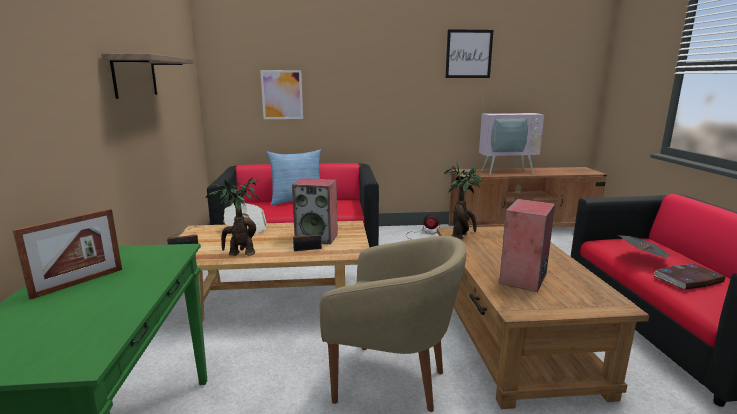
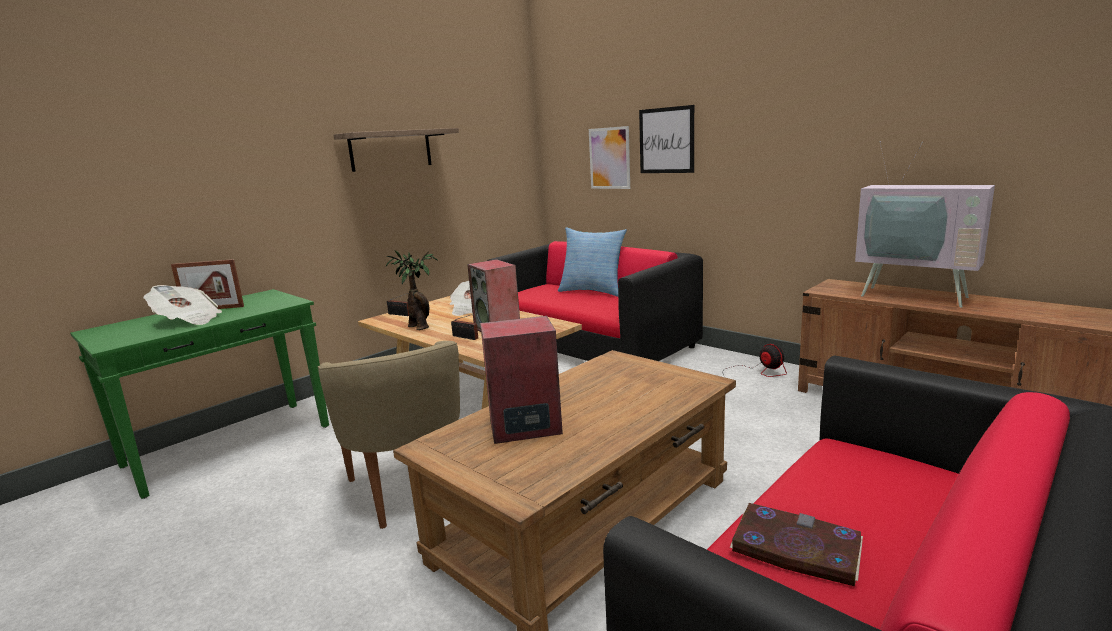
camera: 50 degrees right, 0 degrees up
potted plant [444,162,483,239] -> none
picture [445,29,493,78] -> picture moved to [639,105,694,173]
newspaper [618,235,671,258] -> newspaper moved to [144,285,222,325]

